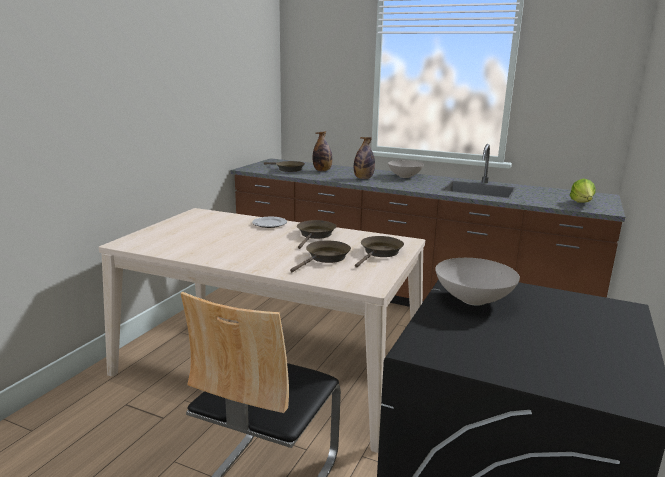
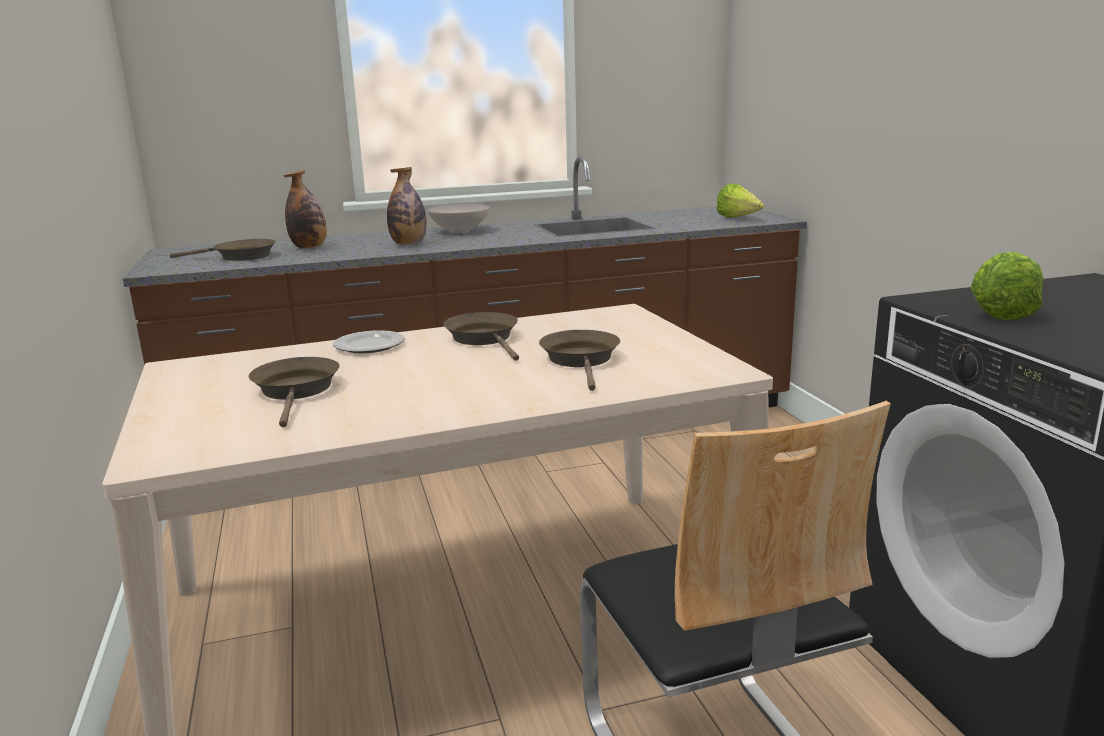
camera: 40 degrees left, 0 degrees up
brown frying pan [355,236,404,268] -> brown frying pan moved to [249,357,340,427]
white bowl [435,258,520,306] -> lettuce [971,252,1044,320]

